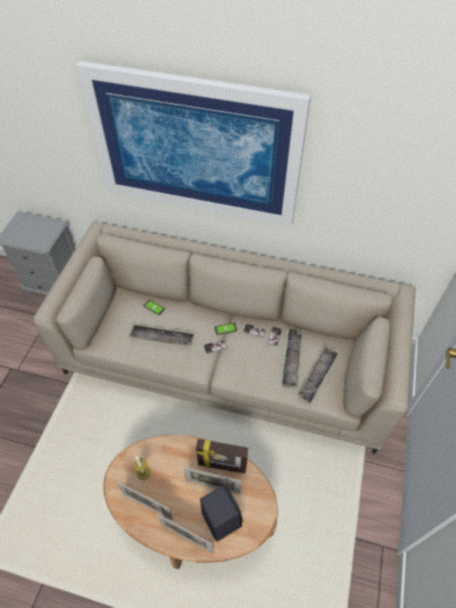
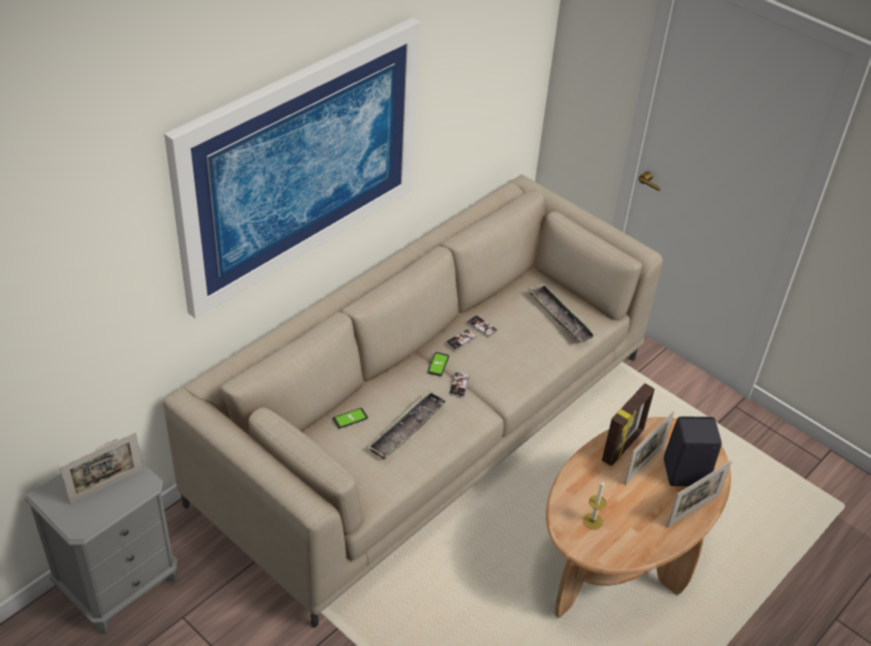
camera: 65 degrees left, 10 degrees down
picture frame [116,482,173,520] -> picture frame moved to [59,432,143,504]
tray [281,329,302,388] -> none

